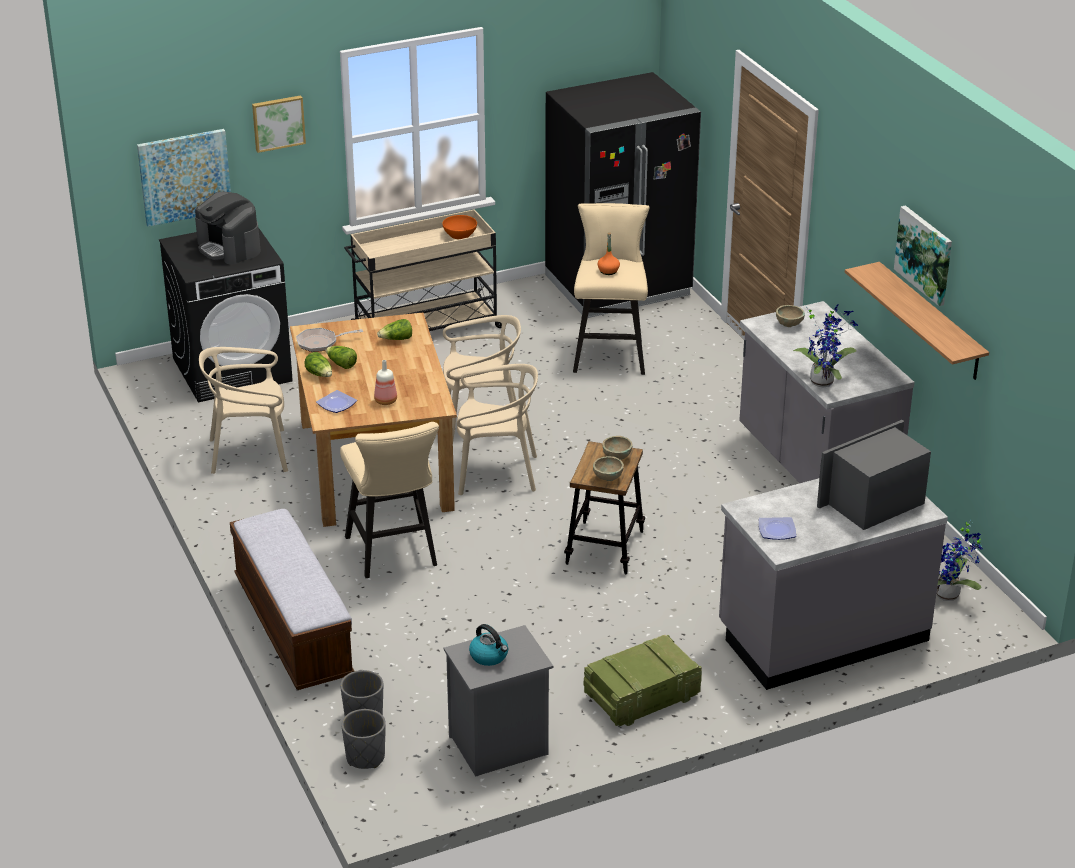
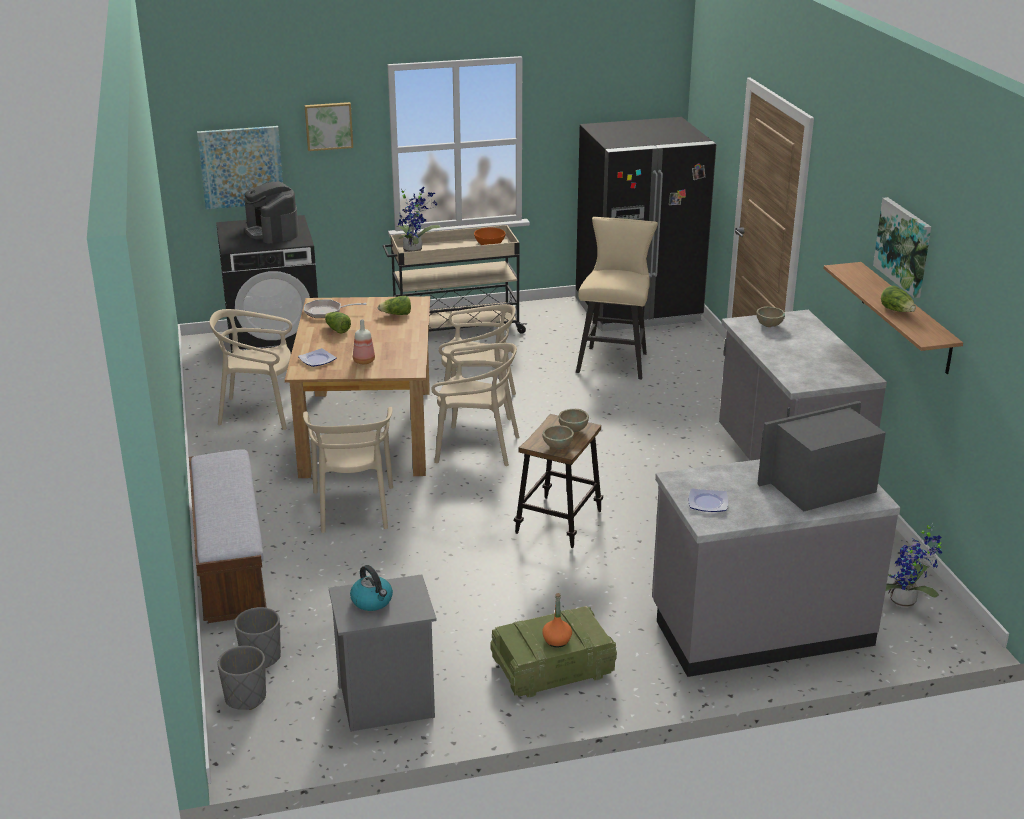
camera: 10 degrees right, 5 degrees down
lettuce [305,352,332,377] -> lettuce moved to [881,285,916,312]
beige stool [340,422,439,578] -> beige chair [303,407,393,533]
orange bottle [597,232,620,275] -> orange bottle moved to [542,593,572,647]
potted plant [793,304,858,388] -> potted plant moved to [397,187,441,252]

